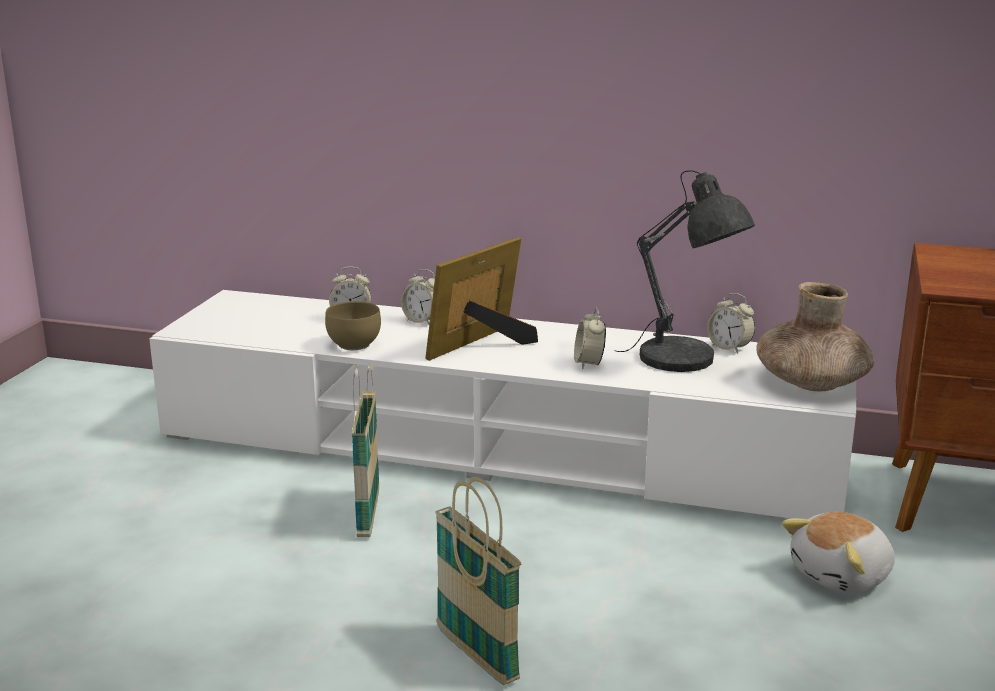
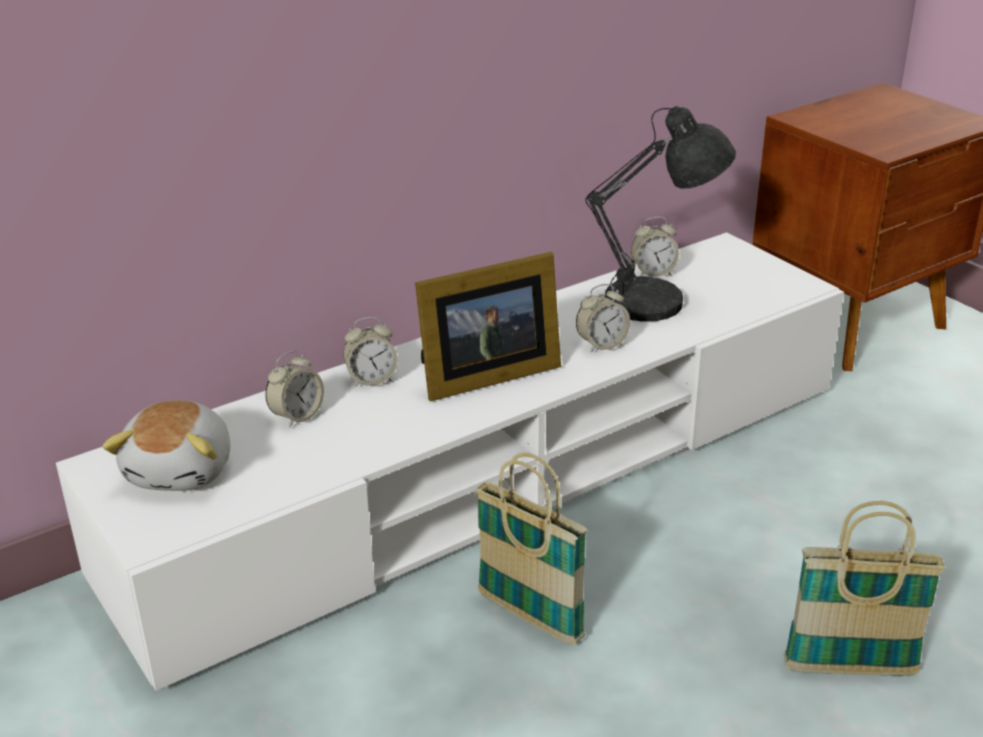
camera: 50 degrees left, 10 degrees up
brown bowl [325,301,381,350] -> none
picture frame [425,237,538,361] -> picture frame turned 105 degrees counterclockwise [415,252,561,401]
alarm clock [574,308,606,369] -> alarm clock turned 60 degrees counterclockwise [576,284,630,352]
brown vase [756,282,874,391] -> none
plush toy [782,512,895,594] -> plush toy moved to [102,400,230,491]

